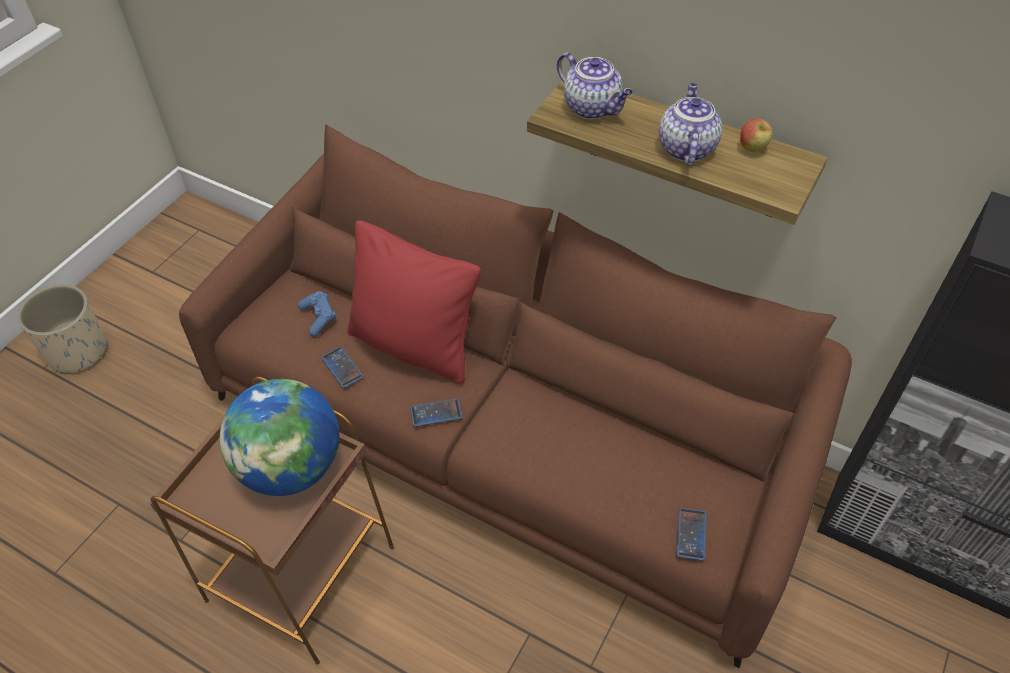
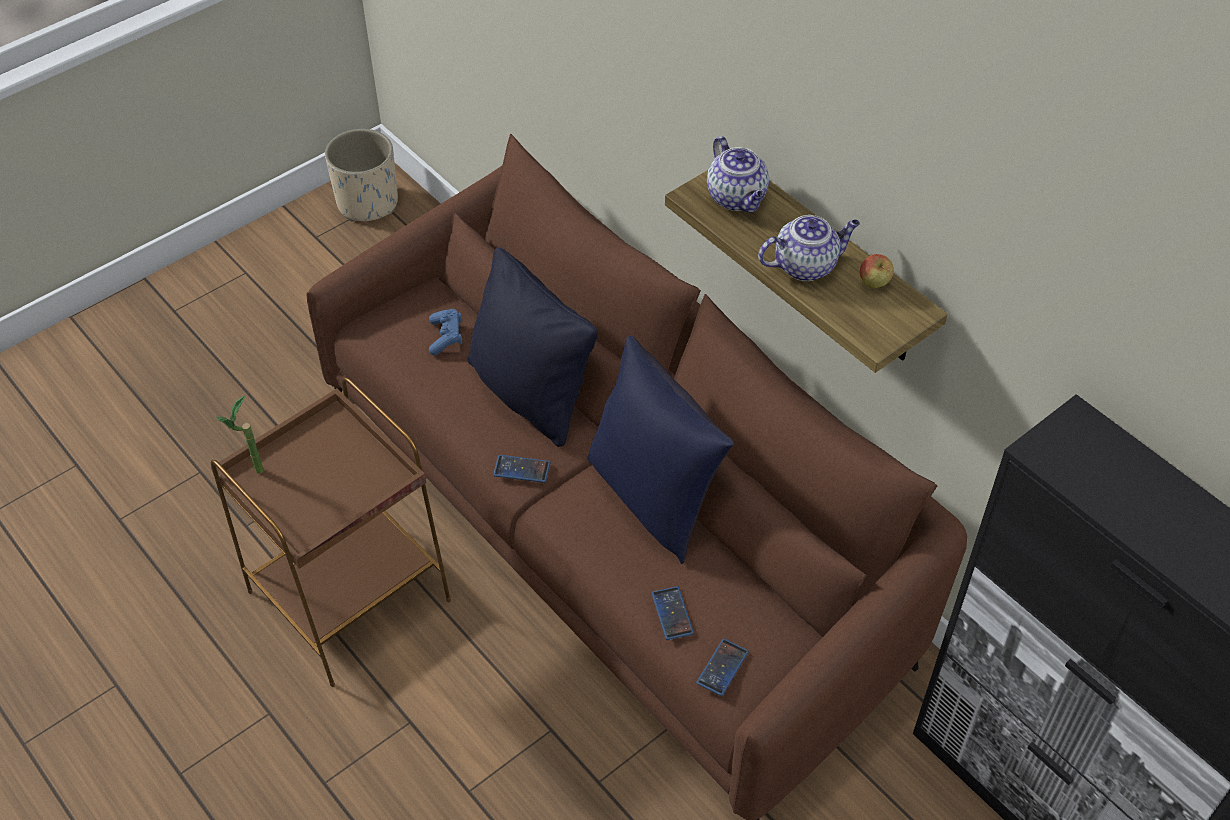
camera: 20 degrees right, 0 degrees up
beige planter [17,284,107,374] -> beige planter moved to [325,129,398,221]
globe [220,379,340,496] -> none
phone [321,347,364,388] -> phone moved to [651,586,694,640]
red pillow [347,220,481,384] -> black pillow [468,247,598,447]
teapot [659,83,722,165] -> teapot turned 45 degrees clockwise [758,215,860,281]
none -> potted plant [217,396,263,474]
none -> blue pillow [587,335,734,564]

